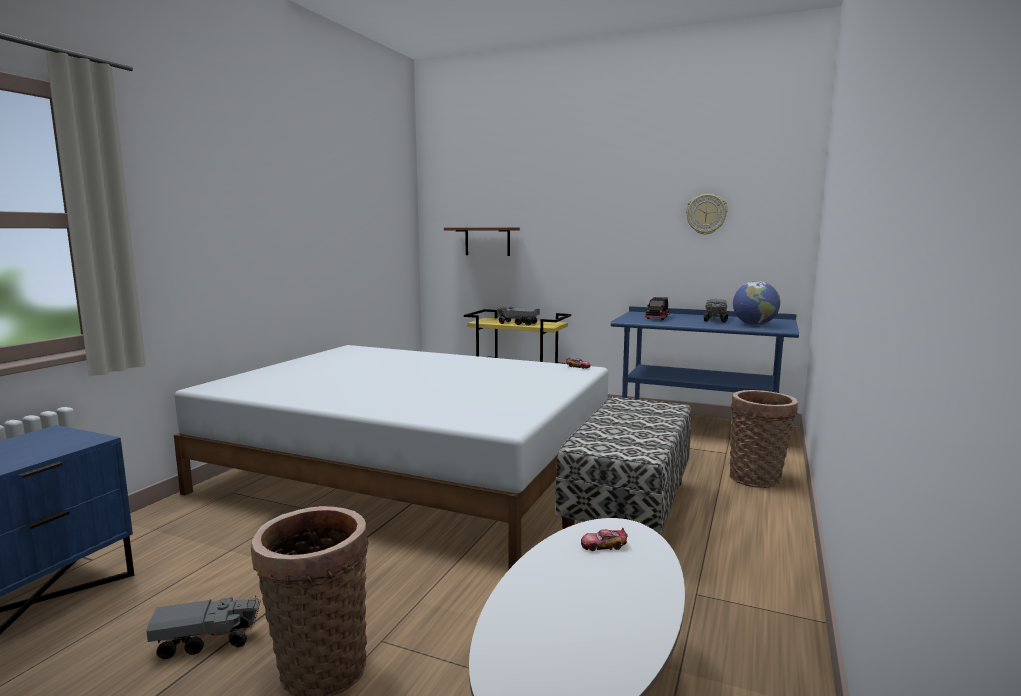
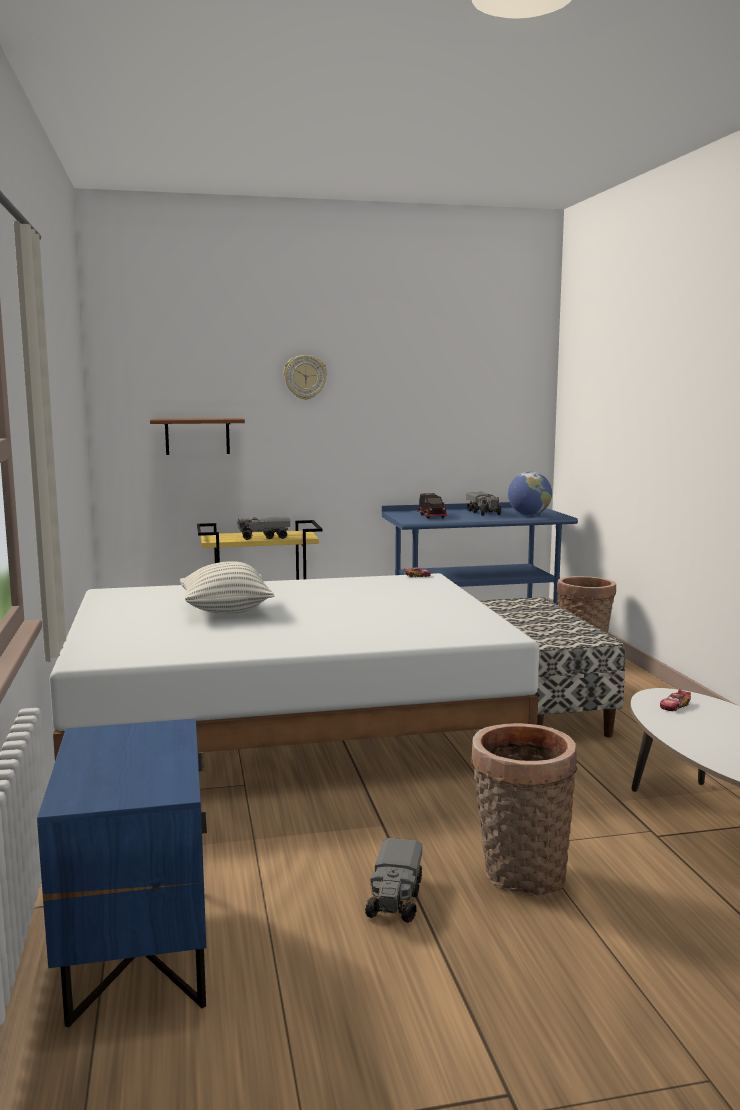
camera: 35 degrees left, 0 degrees up
toy truck [146,596,261,659] -> toy truck turned 150 degrees clockwise [365,838,422,923]
wall clock [686,194,728,235] -> wall clock moved to [284,355,327,400]
none -> pillow [180,561,274,614]

